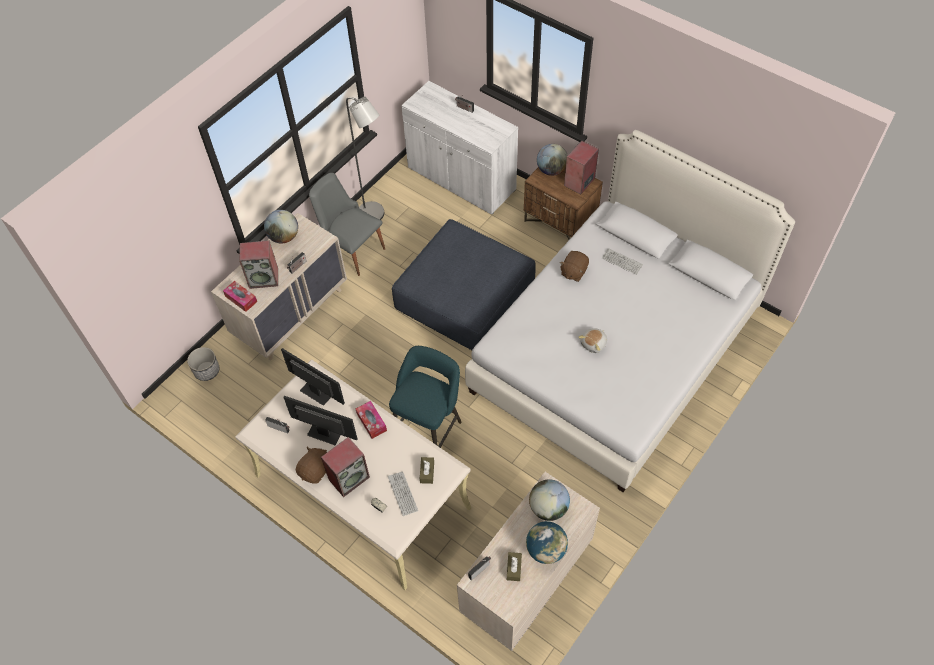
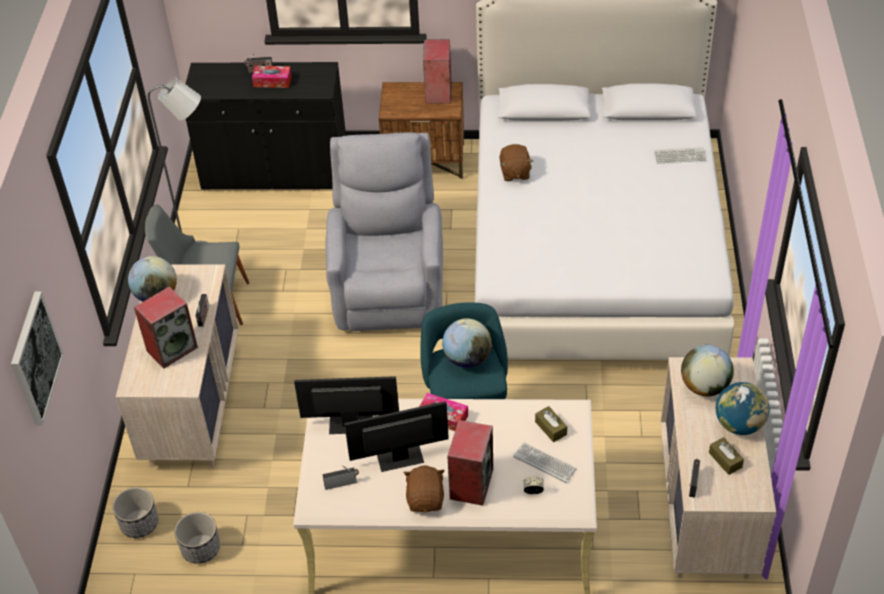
camera: 35 degrees left, 10 degrees down
tissue box [223,281,257,312] -> tissue box moved to [252,66,292,88]
blue ottoman [392,219,536,350] -> grey armchair [326,132,443,331]
white cabinet [401,81,518,215] -> black cabinet [186,62,346,190]
globe [537,144,568,176] -> globe moved to [442,318,492,368]
plush toy [578,328,607,353] -> none
keyboard [602,248,643,275] -> keyboard moved to [654,147,706,164]
none -> picture [11,291,64,425]
none -> planter [174,512,220,564]

